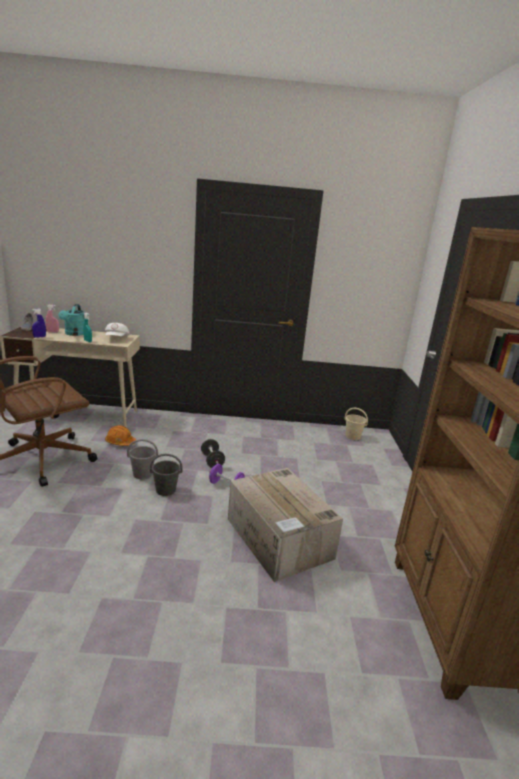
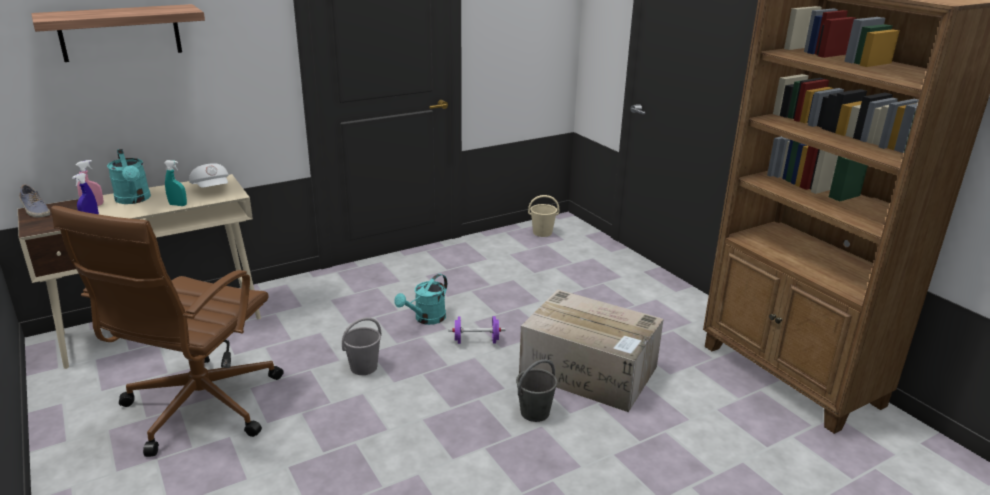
camera: 30 degrees left, 5 degrees up
orange hard hat [105,425,136,446] -> none
grey bucket [150,454,183,496] -> grey bucket moved to [516,359,557,422]
black dumbbell [201,439,225,468] -> turquoise watering can [394,274,447,325]
none -> shelf [31,4,205,62]

